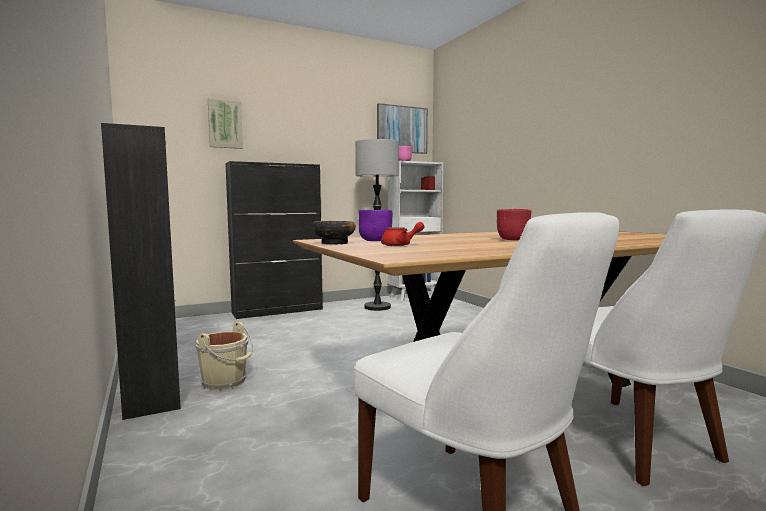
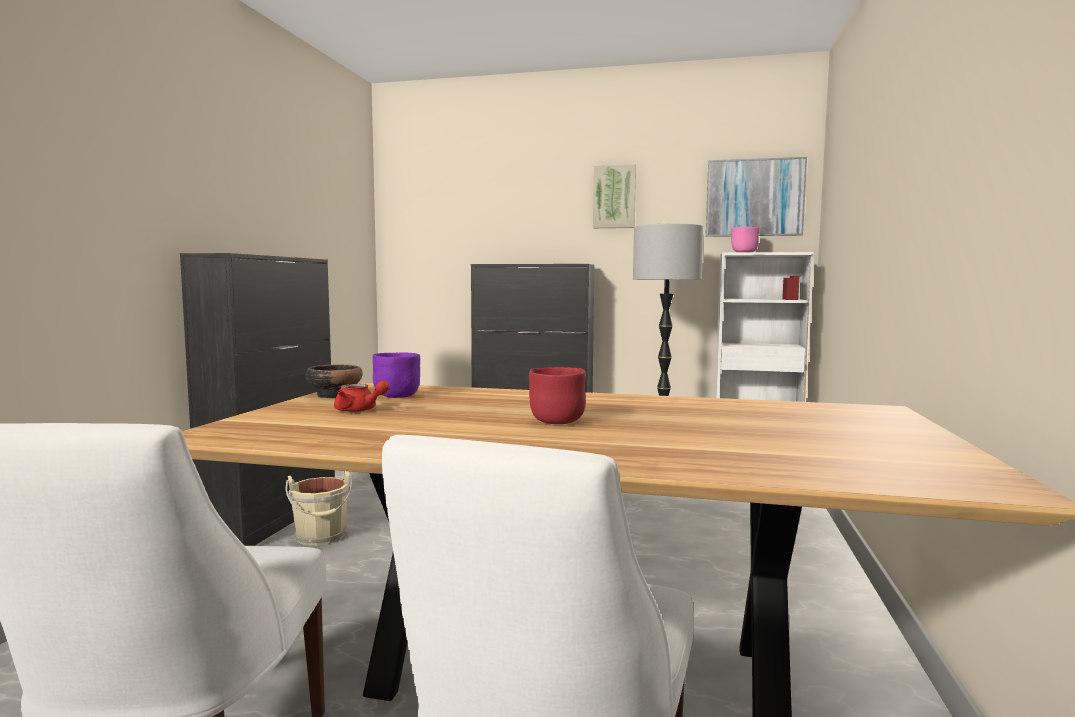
camera: 40 degrees right, 0 degrees up
picture [208,98,243,149] -> picture moved to [593,164,636,228]

